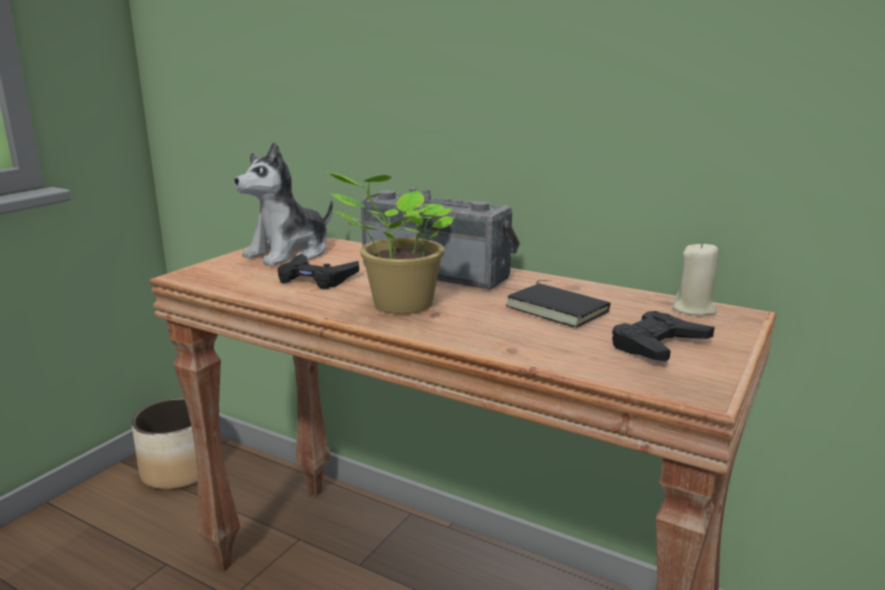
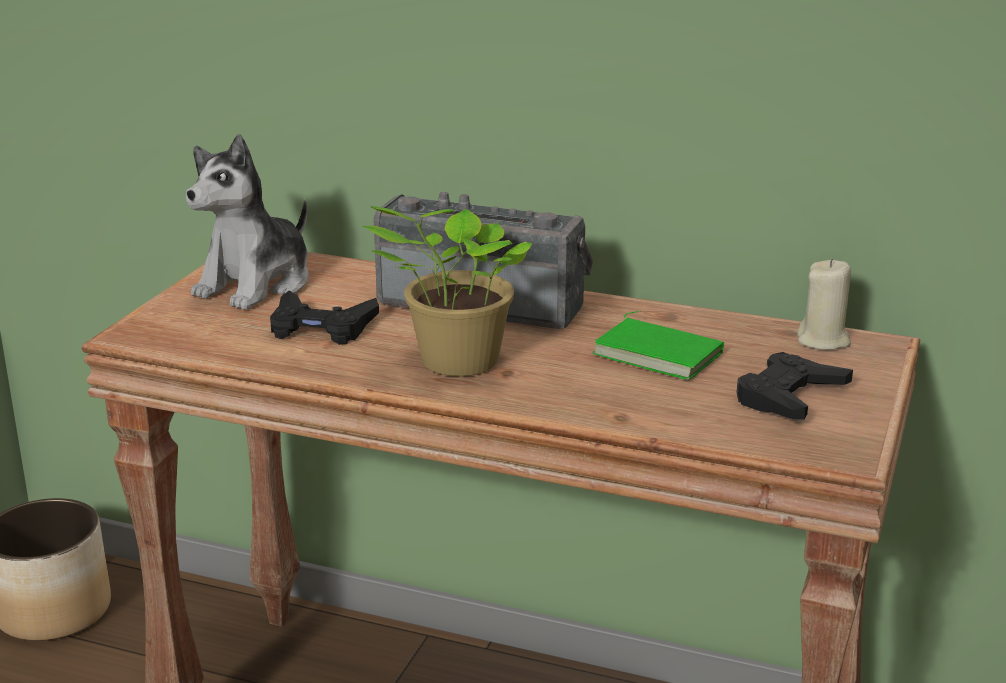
camera: 10 degrees left, 5 degrees up
black book [506,280,611,328] -> green book [592,311,724,380]

